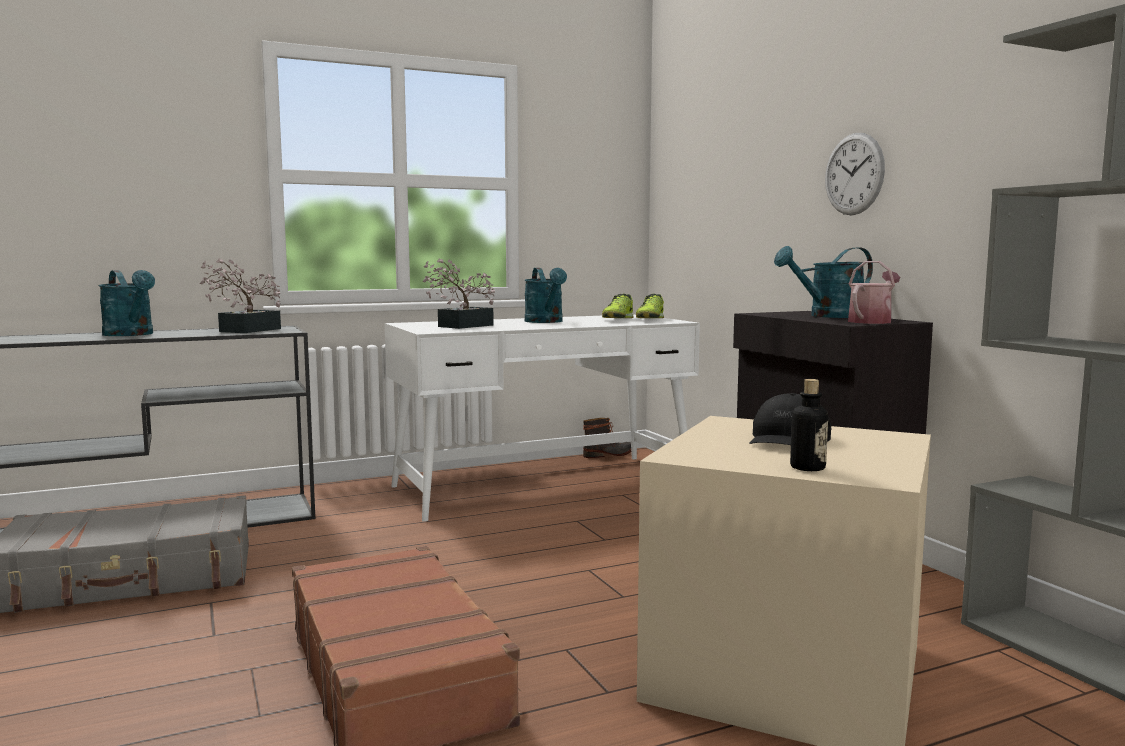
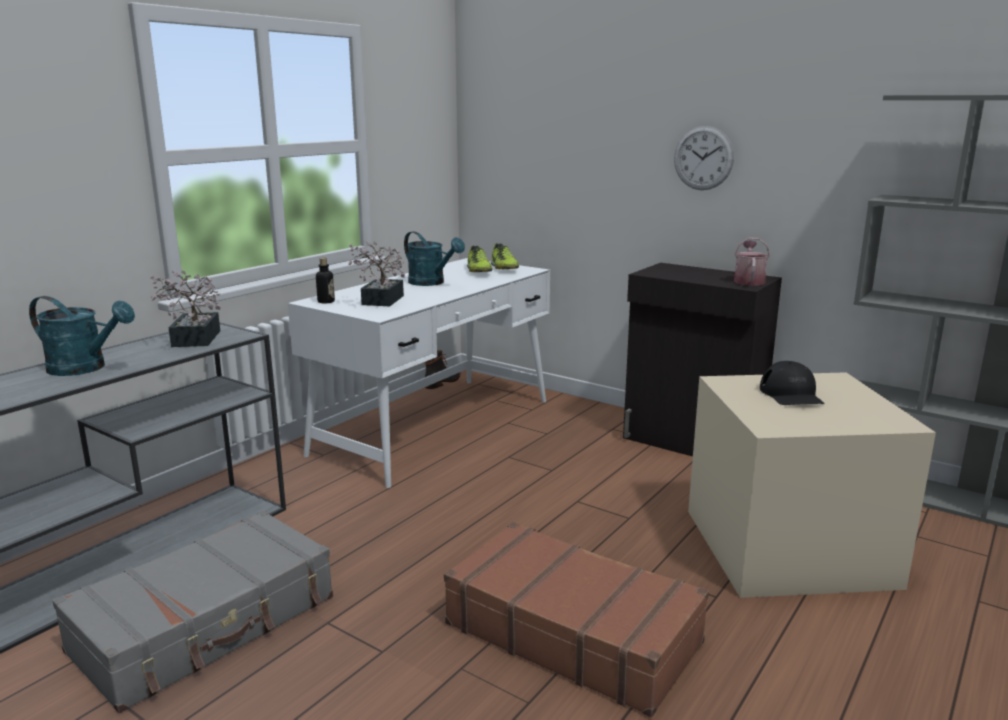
camera: 30 degrees left, 10 degrees up
turquoise watering can [774,246,873,318] -> none
bottle [790,379,828,471] -> bottle moved to [316,258,335,303]

